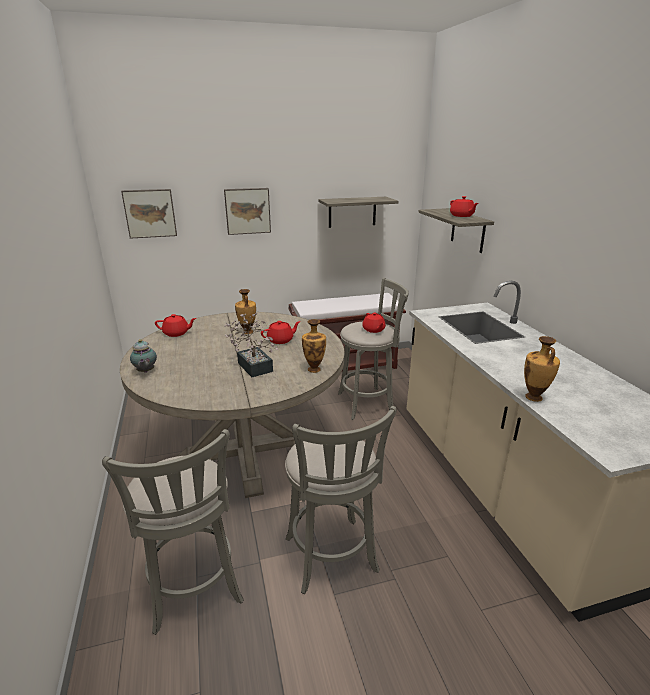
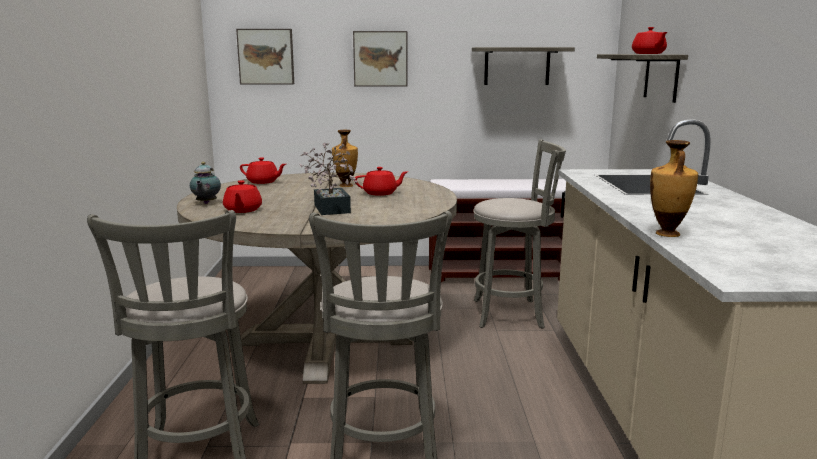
camera: 15 degrees right, 10 degrees down
vase [302,319,326,373] -> none
red teapot [362,312,386,333] -> red teapot moved to [223,180,262,213]

